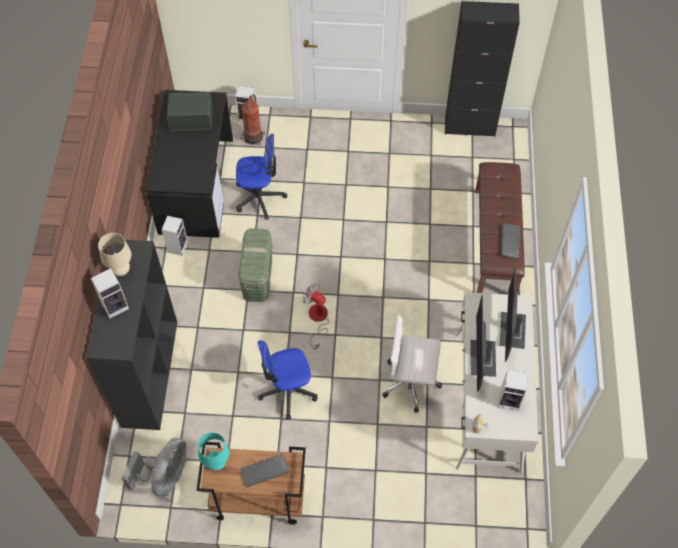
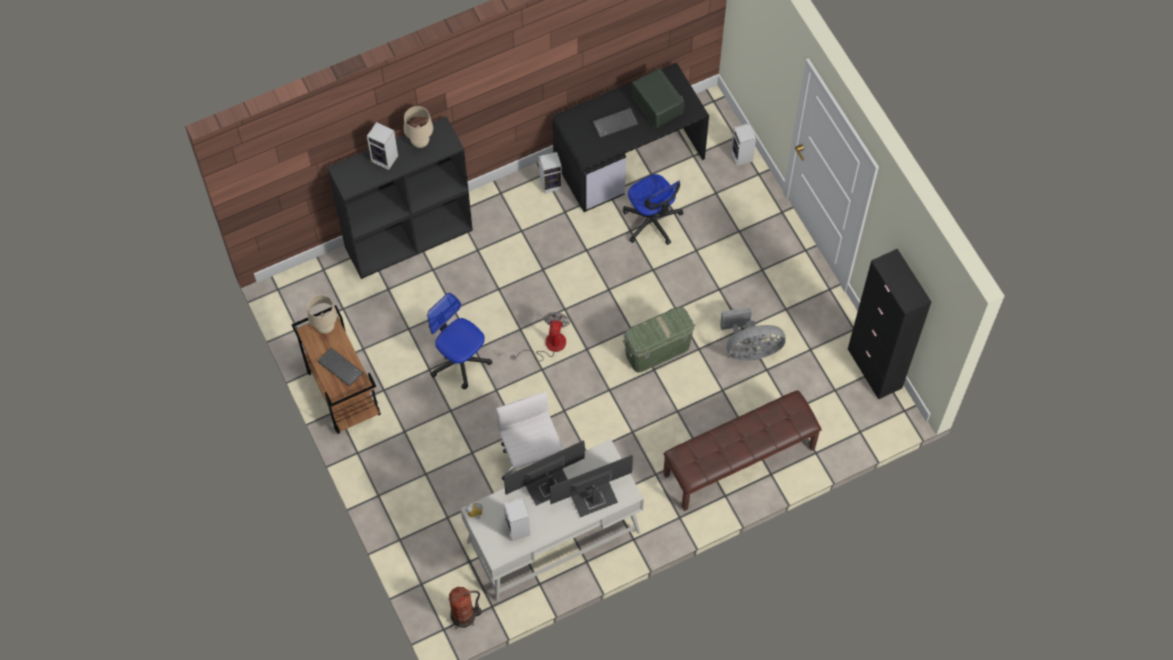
camera: 60 degrees right, 5 degrees up
grey fan [121,438,187,497] -> grey fan moved to [720,307,785,361]
turquoise table lamp [198,432,229,471] -> beige table lamp [307,295,337,334]
green storage box [238,228,273,302] -> green storage box moved to [623,307,695,373]
fire extinguisher [241,94,265,145] -> fire extinguisher moved to [449,587,482,629]
keyboard [501,223,521,259] -> keyboard moved to [593,108,638,138]

